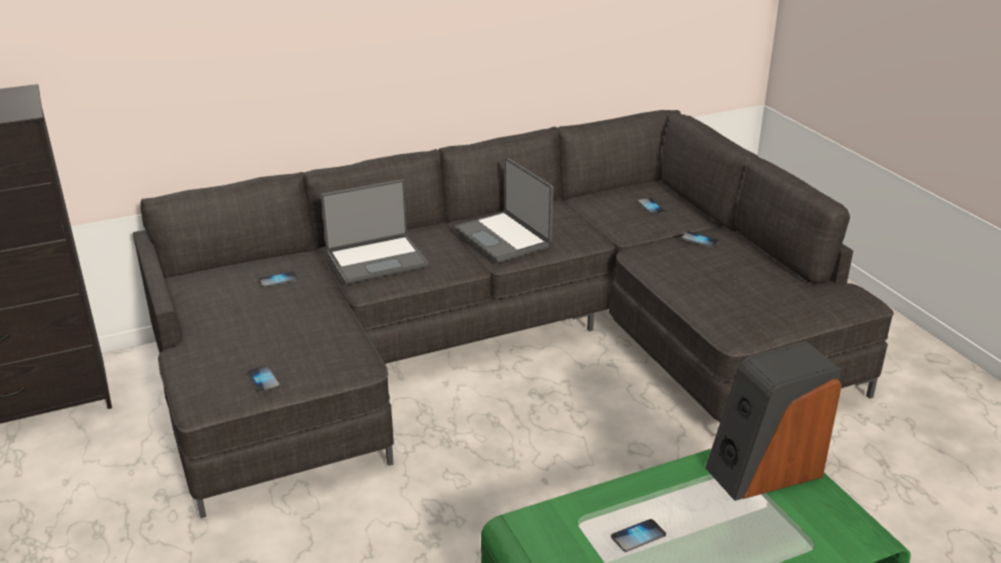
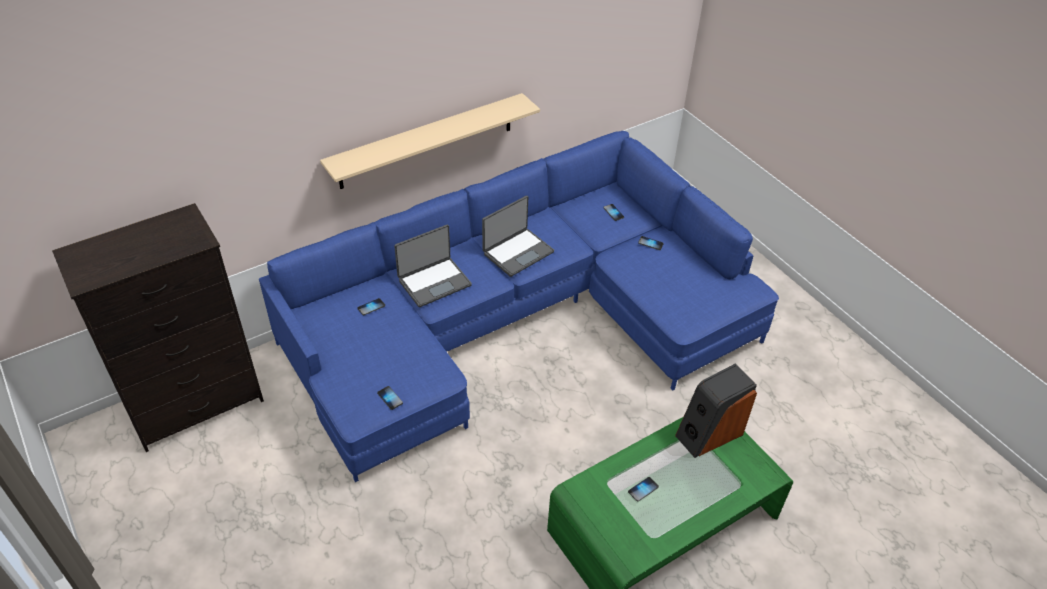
camera: 10 degrees left, 15 degrees up
grey sofa [133,110,894,518] -> blue sofa [259,131,779,482]
laptop [455,158,554,263] -> laptop turned 90 degrees counterclockwise [482,196,554,277]
none -> beige shelf [320,93,540,189]

